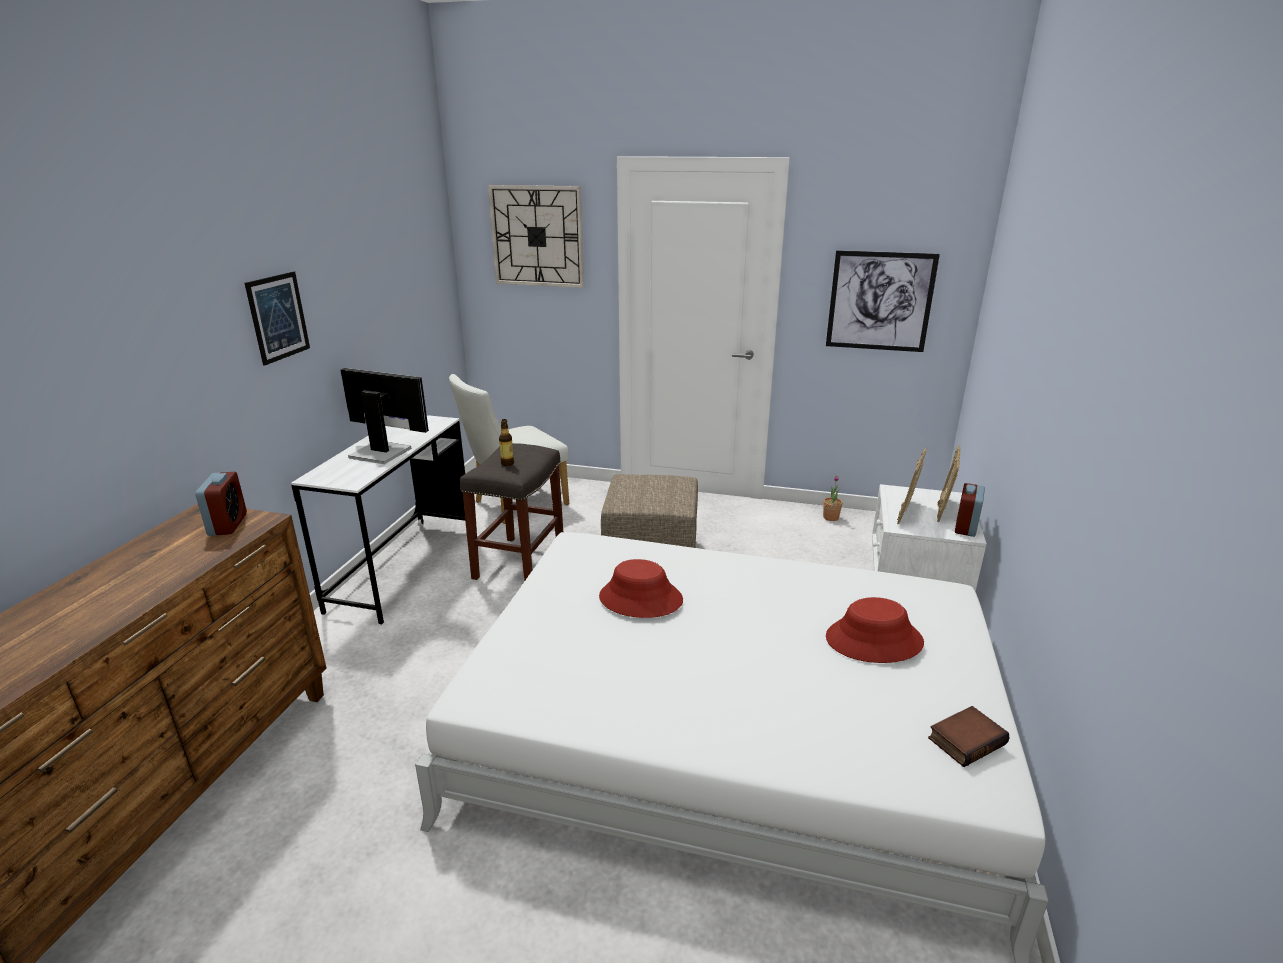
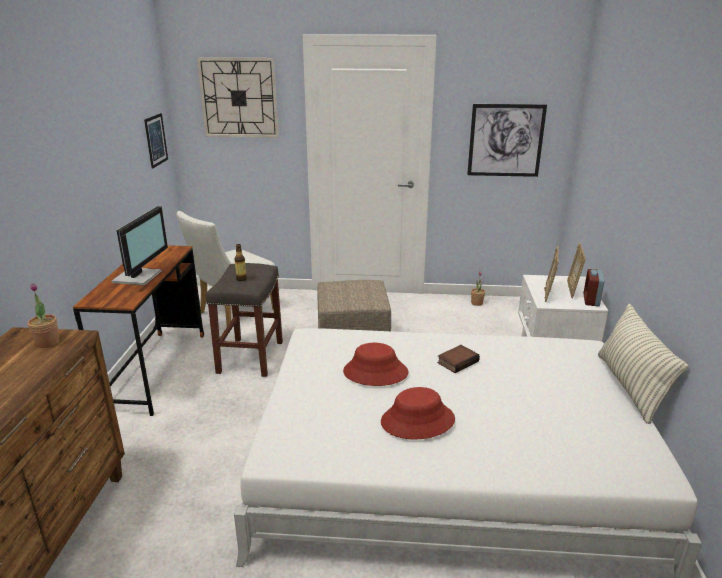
camera: 10 degrees left, 0 degrees up
alarm clock [195,472,247,536] -> potted plant [28,283,59,348]
picture [245,271,310,366] -> picture moved to [144,113,168,169]
white desk [291,415,465,624] -> brown desk [73,245,204,416]
monitor [341,368,429,464] -> monitor turned 90 degrees clockwise [111,206,168,286]
red hat [826,597,924,663] -> red hat moved to [381,387,455,439]
book [928,706,1010,767] -> book moved to [437,345,480,373]
none -> pillow [598,304,689,424]

